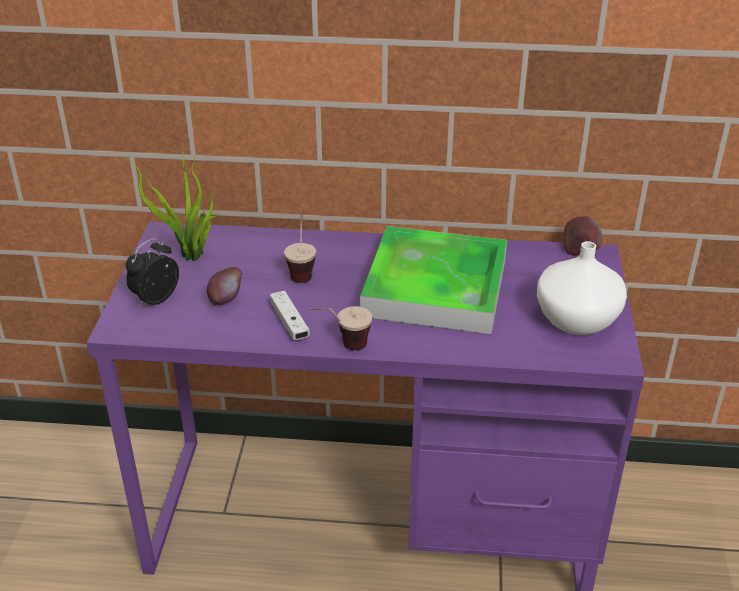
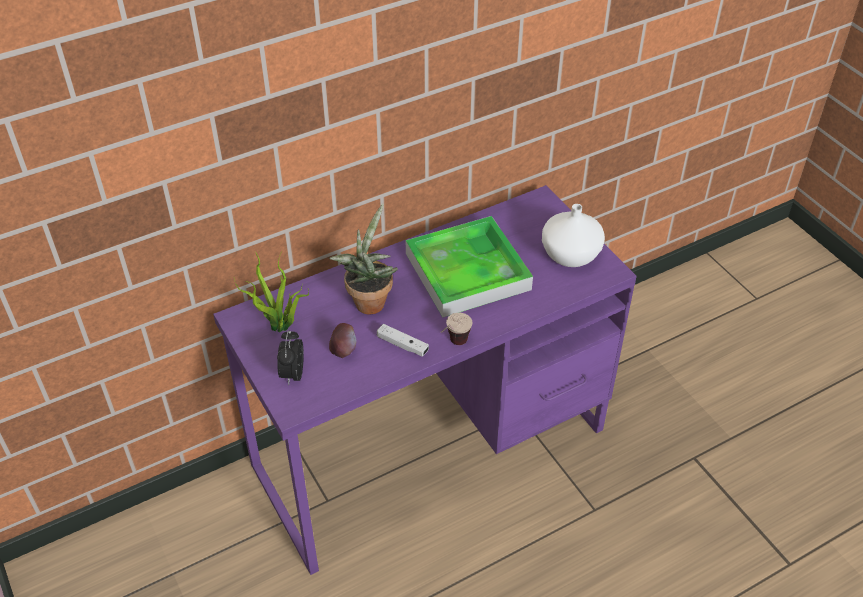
camera: 35 degrees left, 10 degrees up
cup [284,210,316,283] -> potted plant [329,204,398,315]
apple [563,216,603,256] -> none

